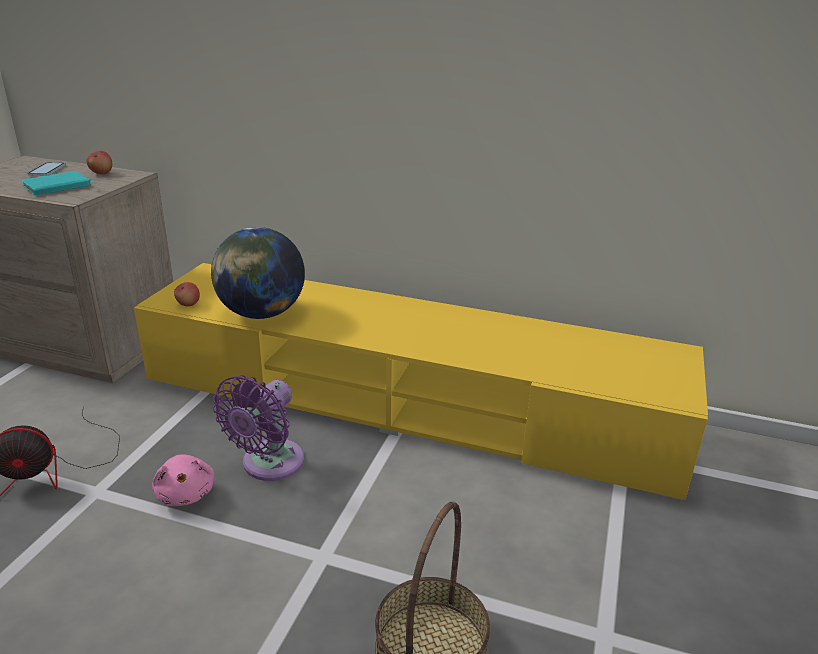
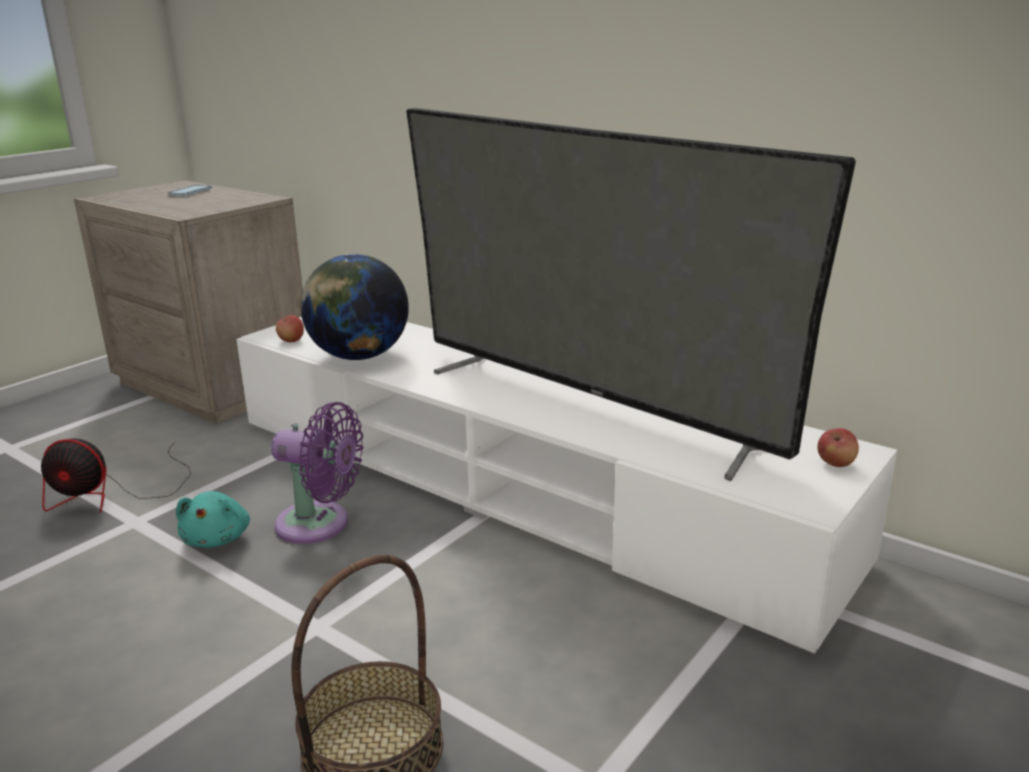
camera: 20 degrees right, 5 degrees down
turquoise book [21,171,94,195] -> none
apple [86,151,112,174] -> apple moved to [817,428,859,467]
yellow tv stand [134,263,708,500] -> white tv stand [236,317,897,654]
pink plush toy [152,454,214,506] -> turquoise plush toy [176,491,250,548]
purple fan [213,375,304,481] -> purple fan turned 120 degrees counterclockwise [271,402,363,544]
none -> television [406,108,856,481]

